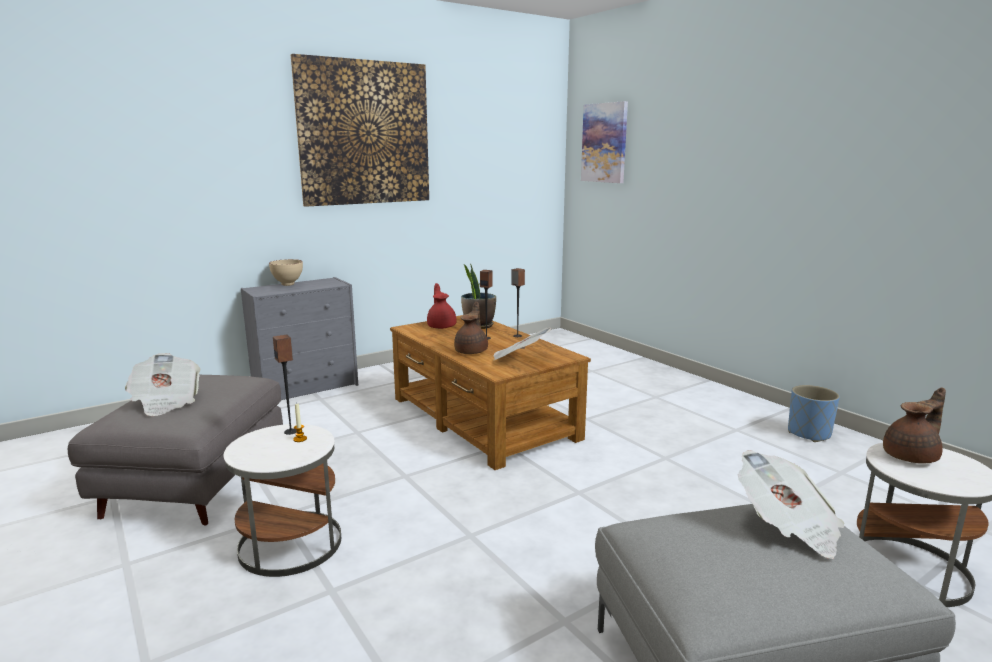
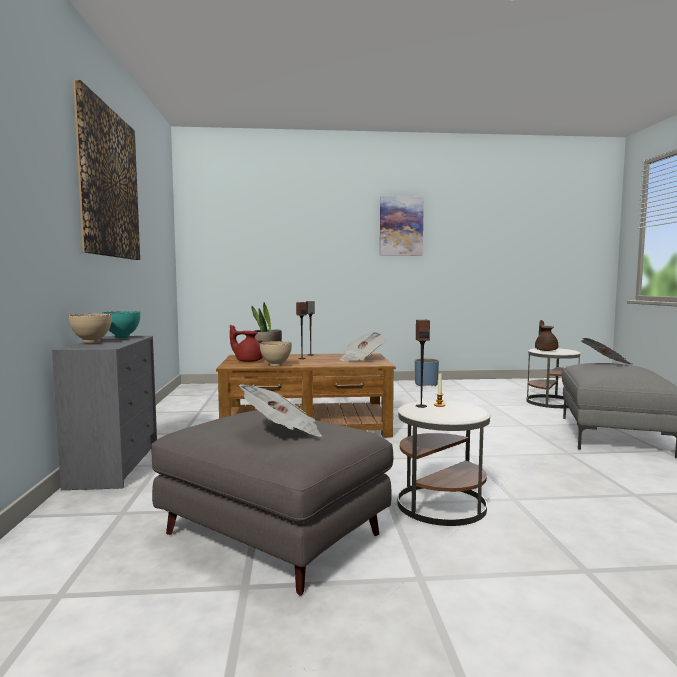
camera: 60 degrees left, 10 degrees down
brown teapot [454,302,488,354] -> none
picture [581,101,628,183] -> picture moved to [380,196,424,255]
none -> turquoise bowl [102,311,140,338]
none -> beige bowl [260,341,292,367]

